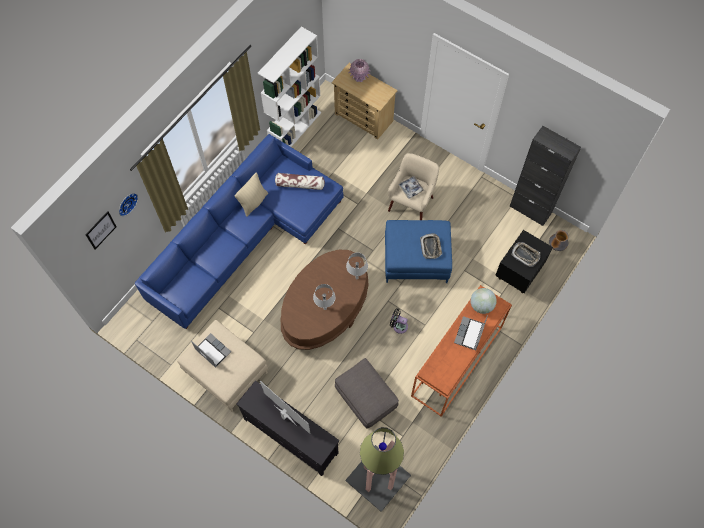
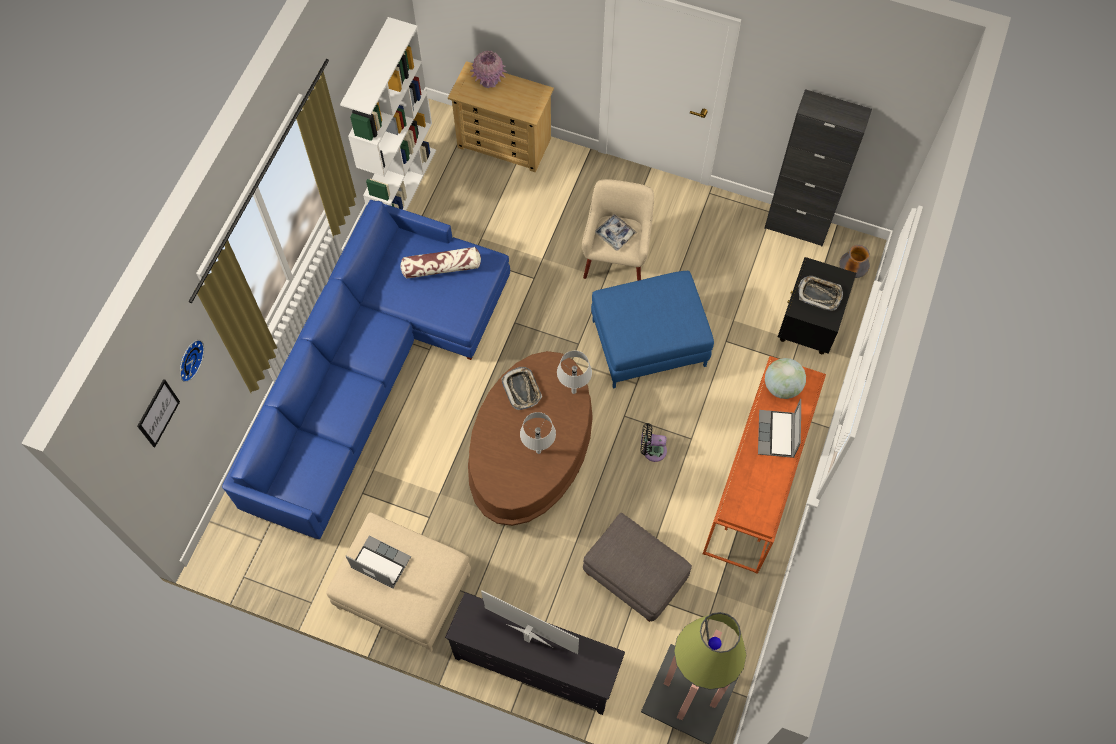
camera: 15 degrees left, 0 degrees up
beige pillow [235,172,268,217] -> none
tray [420,233,442,259] -> tray moved to [501,367,542,410]

